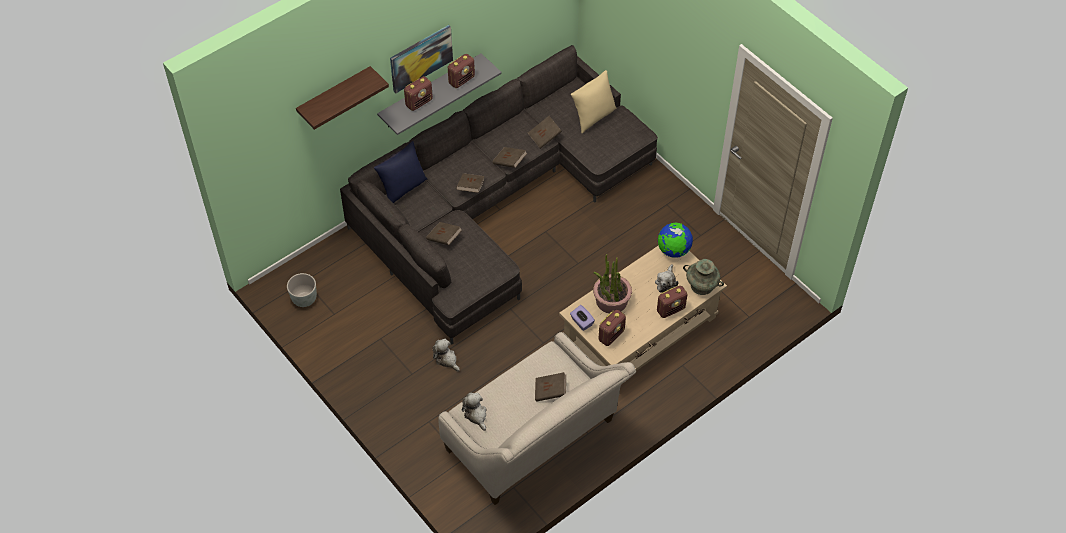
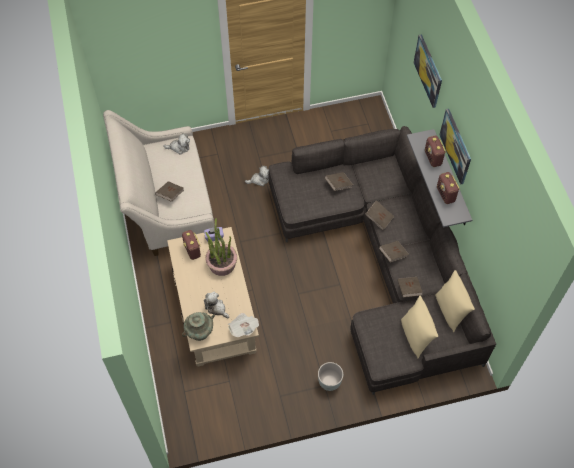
camera: 115 degrees right, 5 degrees up
grey planter [287,273,317,307] -> grey planter moved to [318,362,343,391]
shelf [296,66,389,130] -> picture [414,34,442,108]
blue pillow [374,141,427,203] -> none
radio [657,286,687,318] -> none
globe [658,223,693,258] -> newspaper [228,313,259,337]
none -> beige pillow [435,270,475,332]

